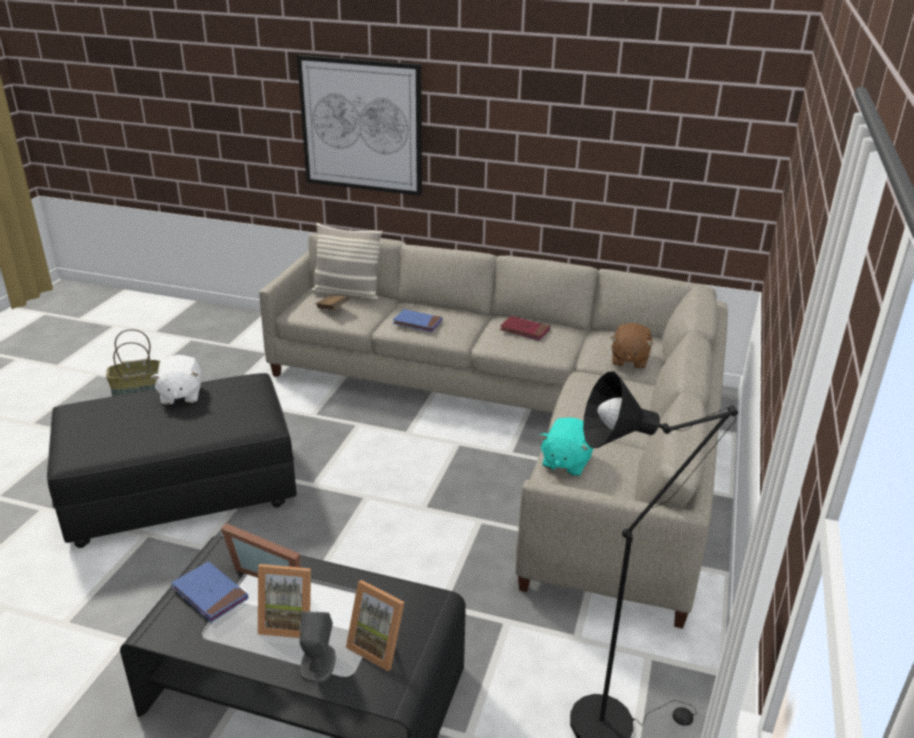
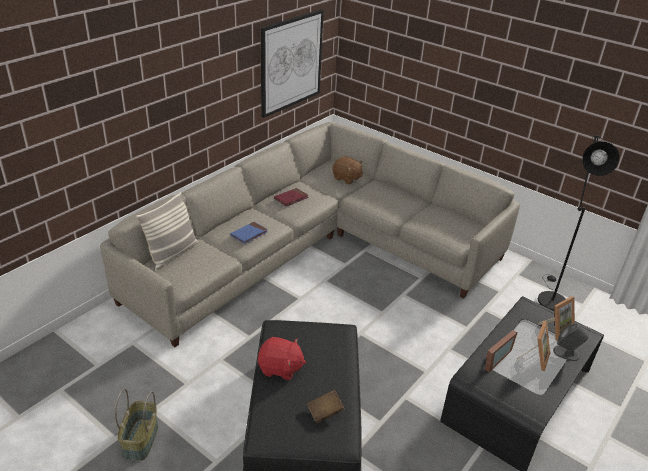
camera: 70 degrees left, 5 degrees up
white plush toy [151,355,201,405] -> red plush toy [258,337,306,380]
blue book [171,561,248,622] -> none
picture [297,55,422,196] -> picture moved to [260,9,324,118]
brown book [316,295,349,310] -> brown book moved to [307,389,344,423]
turquoise plush toy [539,417,593,476] -> none

